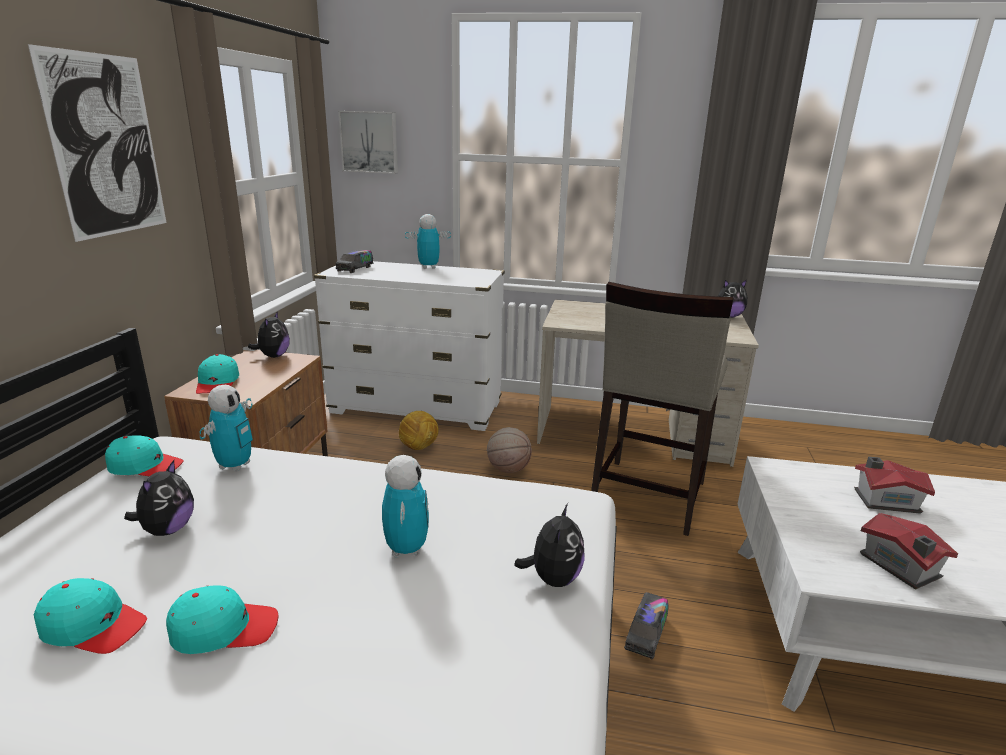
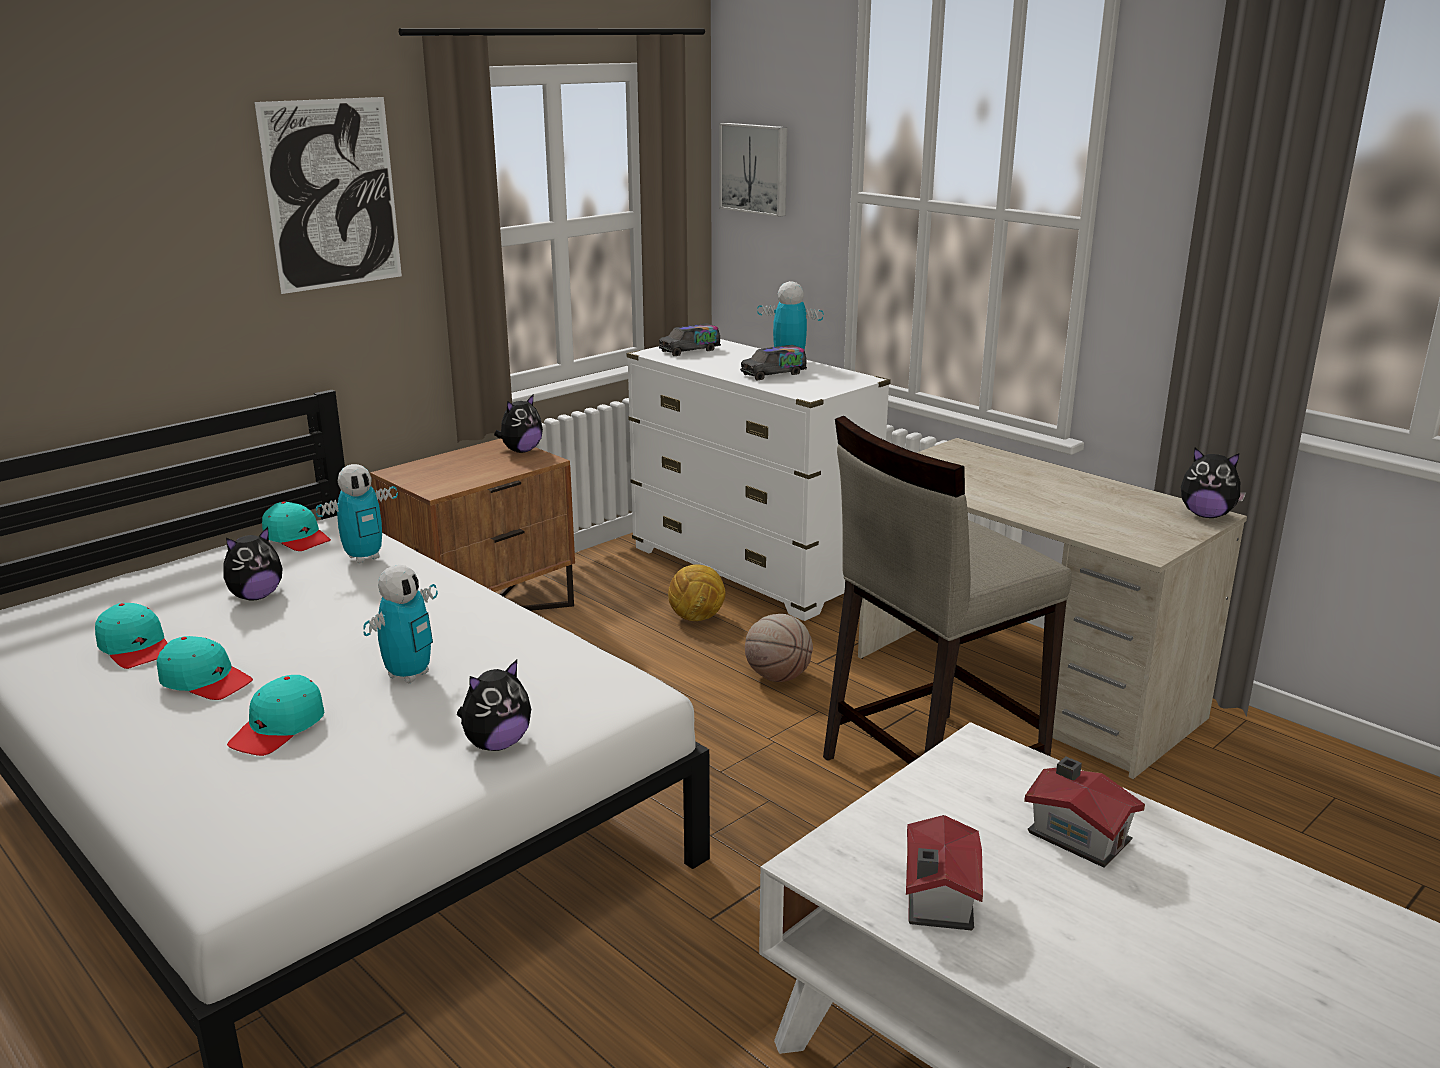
camera: 35 degrees right, 0 degrees up
turquoise cap [196,354,239,394] -> turquoise cap moved to [227,675,324,756]
toy truck [624,592,668,659] -> toy truck moved to [740,345,807,380]

